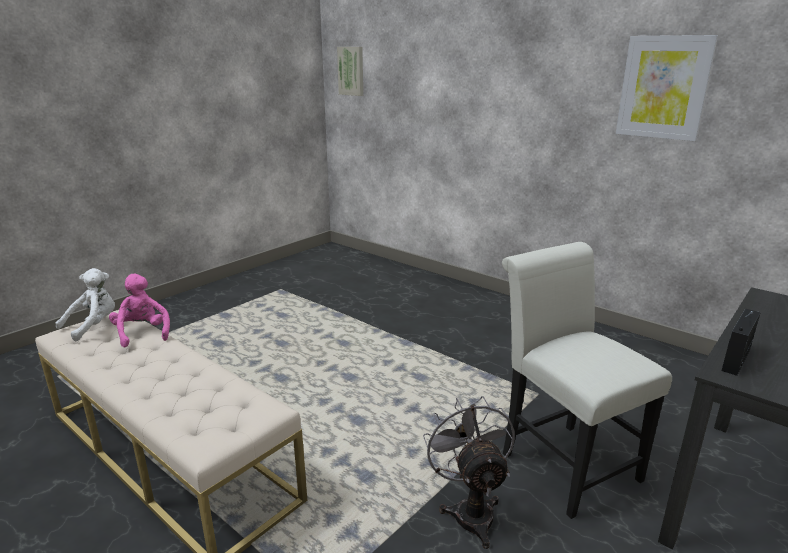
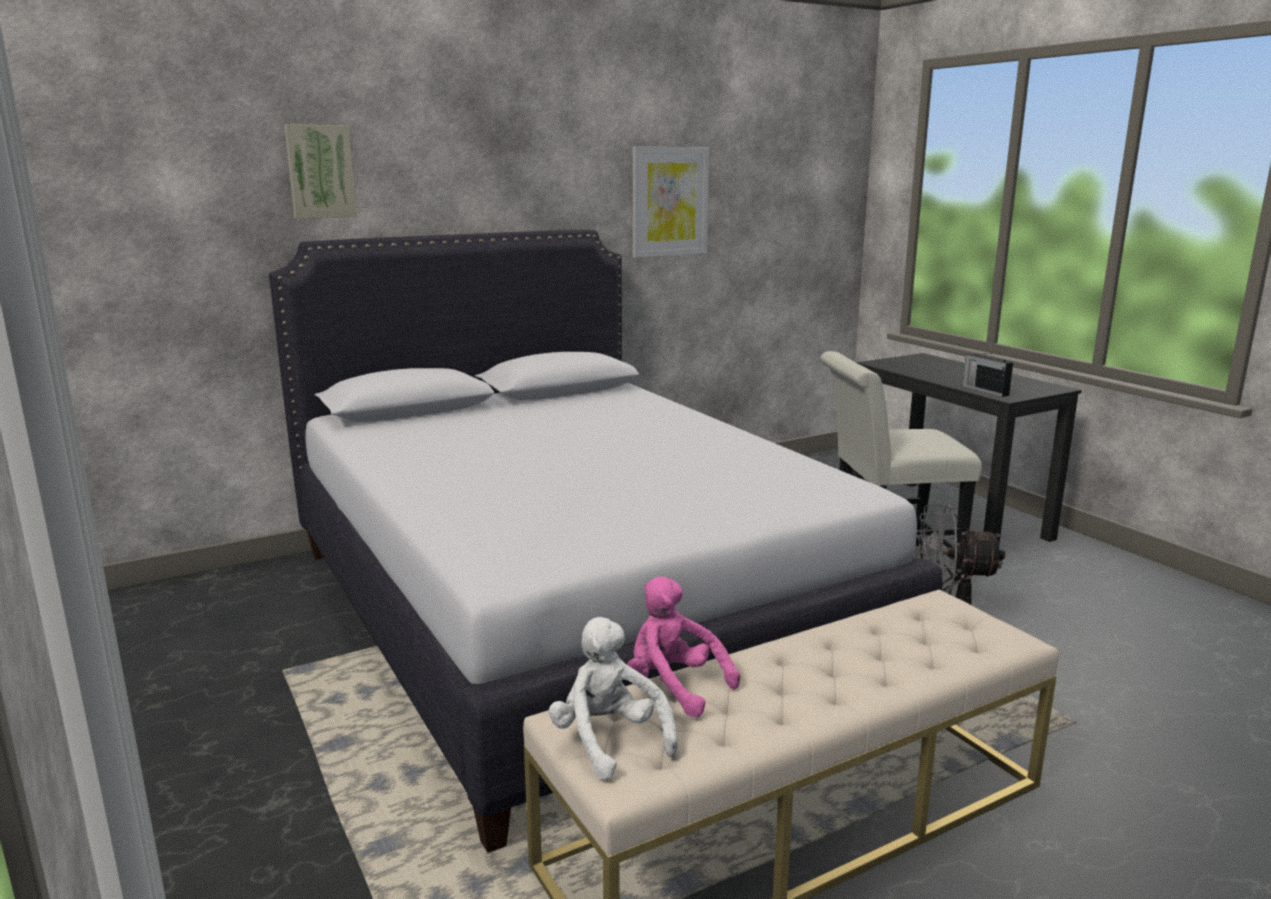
camera: 70 degrees left, 5 degrees down
pink plush toy [109,274,170,347] -> pink plush toy turned 45 degrees clockwise [627,576,740,717]
picture [337,47,363,96] -> picture moved to [285,124,357,219]
none -> white bed [269,230,942,853]

